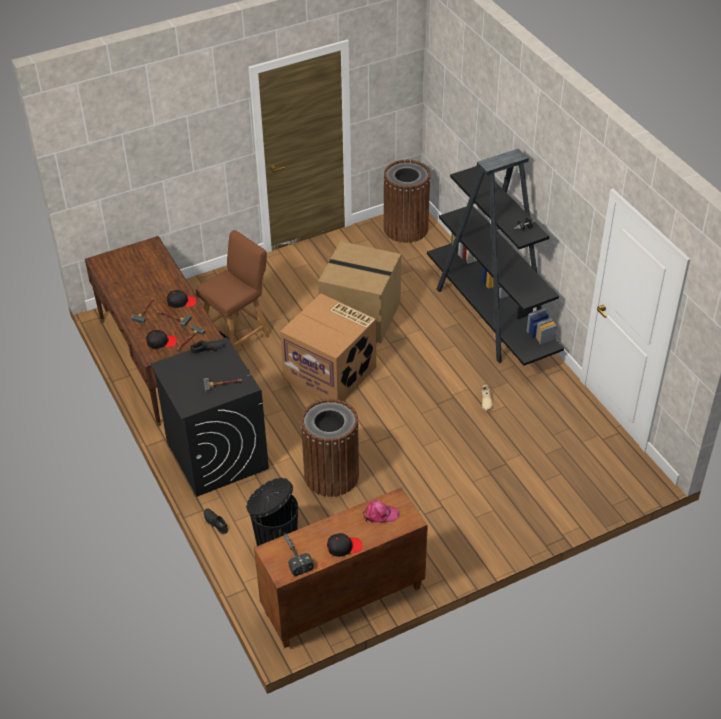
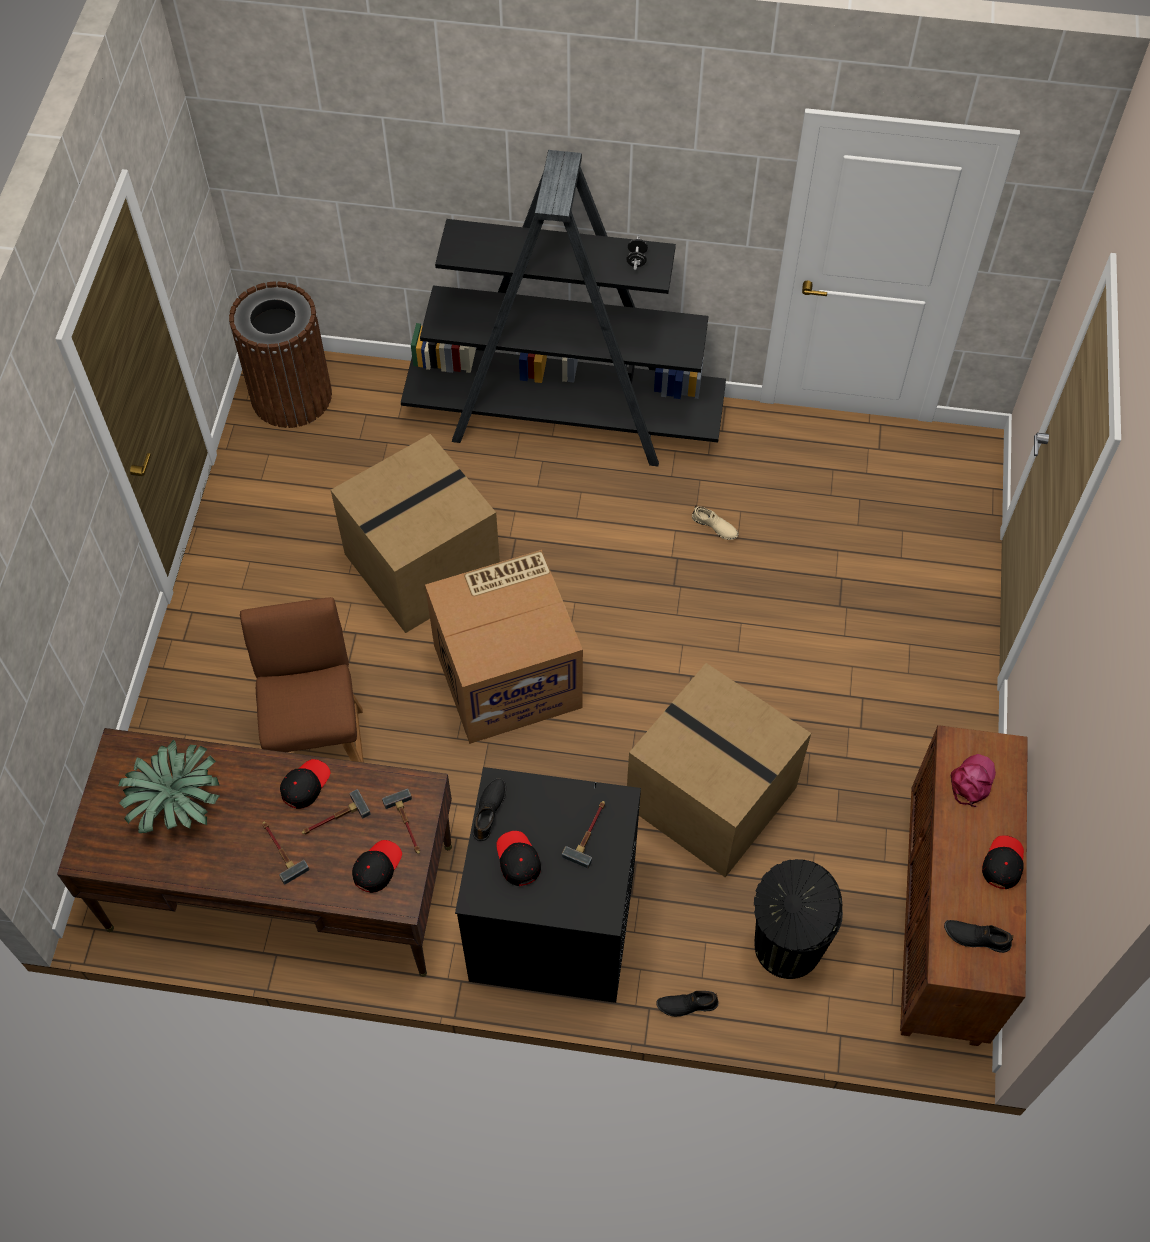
camera: 55 degrees left, 15 degrees up
hammer [284,532,314,576] -> black shoe [944,920,1013,953]
brown trash can [301,399,359,497] -> cardboard box [627,663,811,877]
none -> potted plant [118,740,220,833]
none -> black cap [496,831,541,886]

